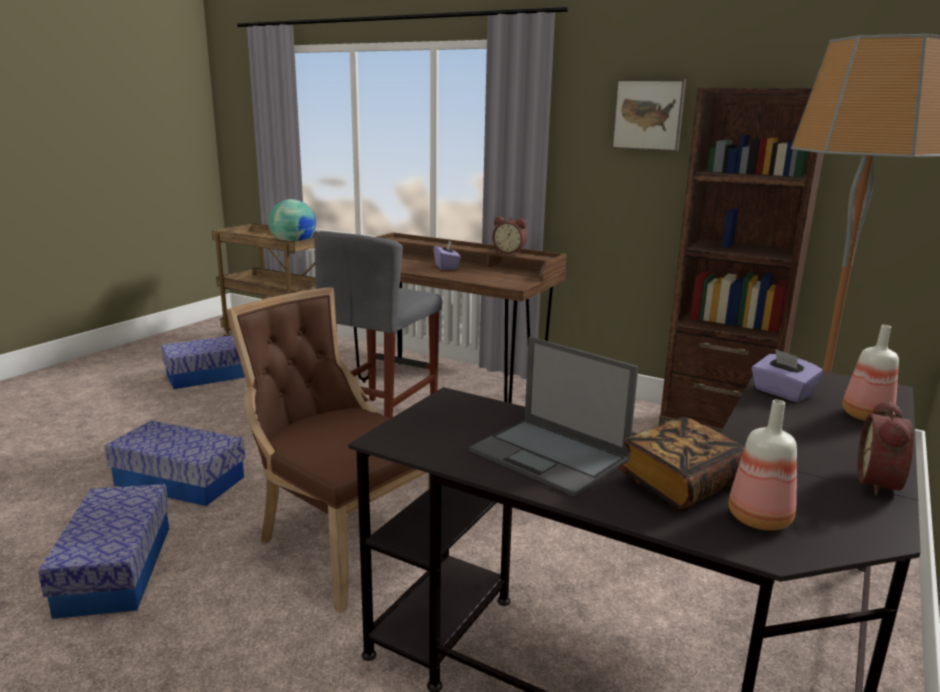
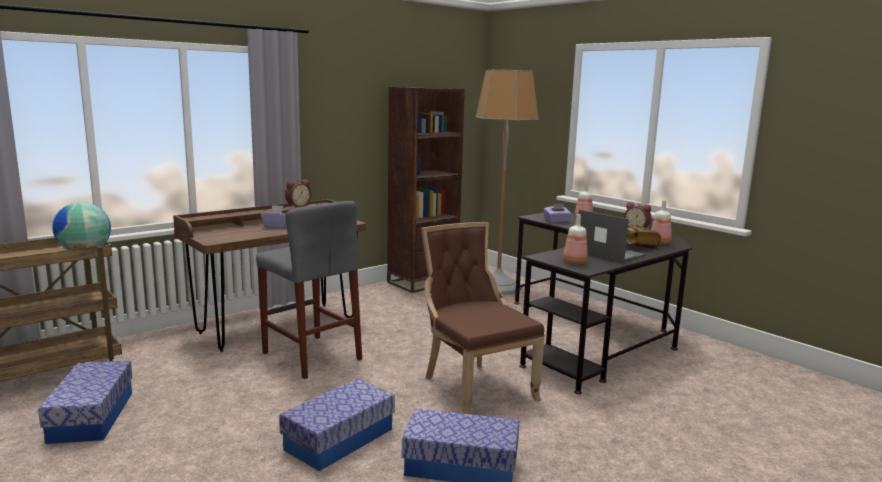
camera: 70 degrees left, 5 degrees down
brown chair [226,288,430,614] -> brown chair turned 90 degrees clockwise [421,222,545,414]
laptop [469,337,639,497] -> laptop turned 105 degrees counterclockwise [579,210,646,263]
picture [612,79,686,151] -> none
none -> bottle [563,214,588,264]

